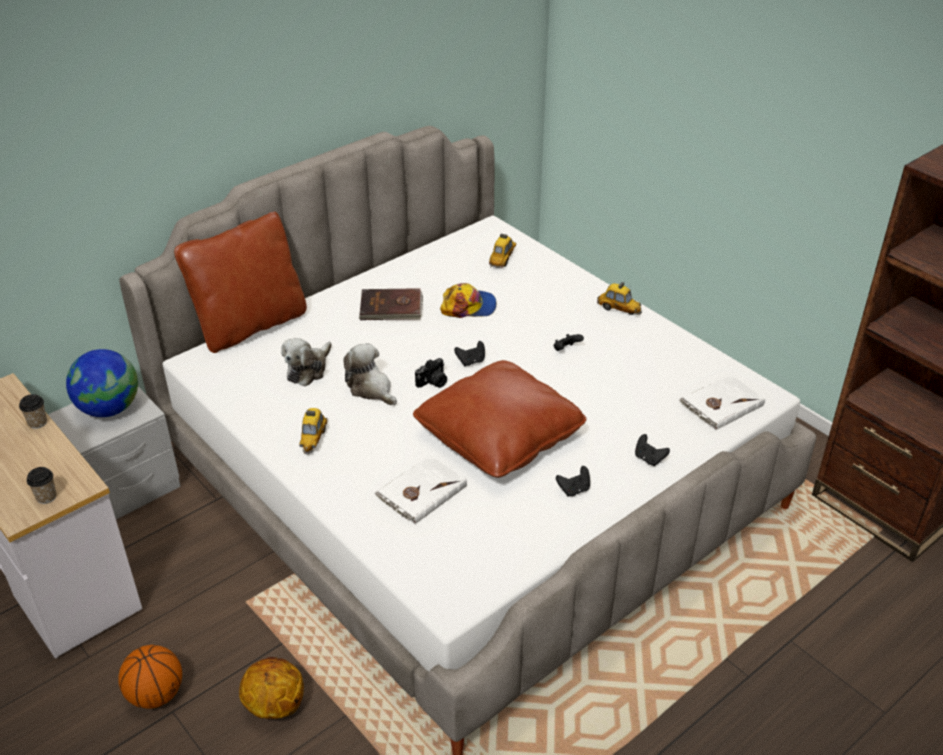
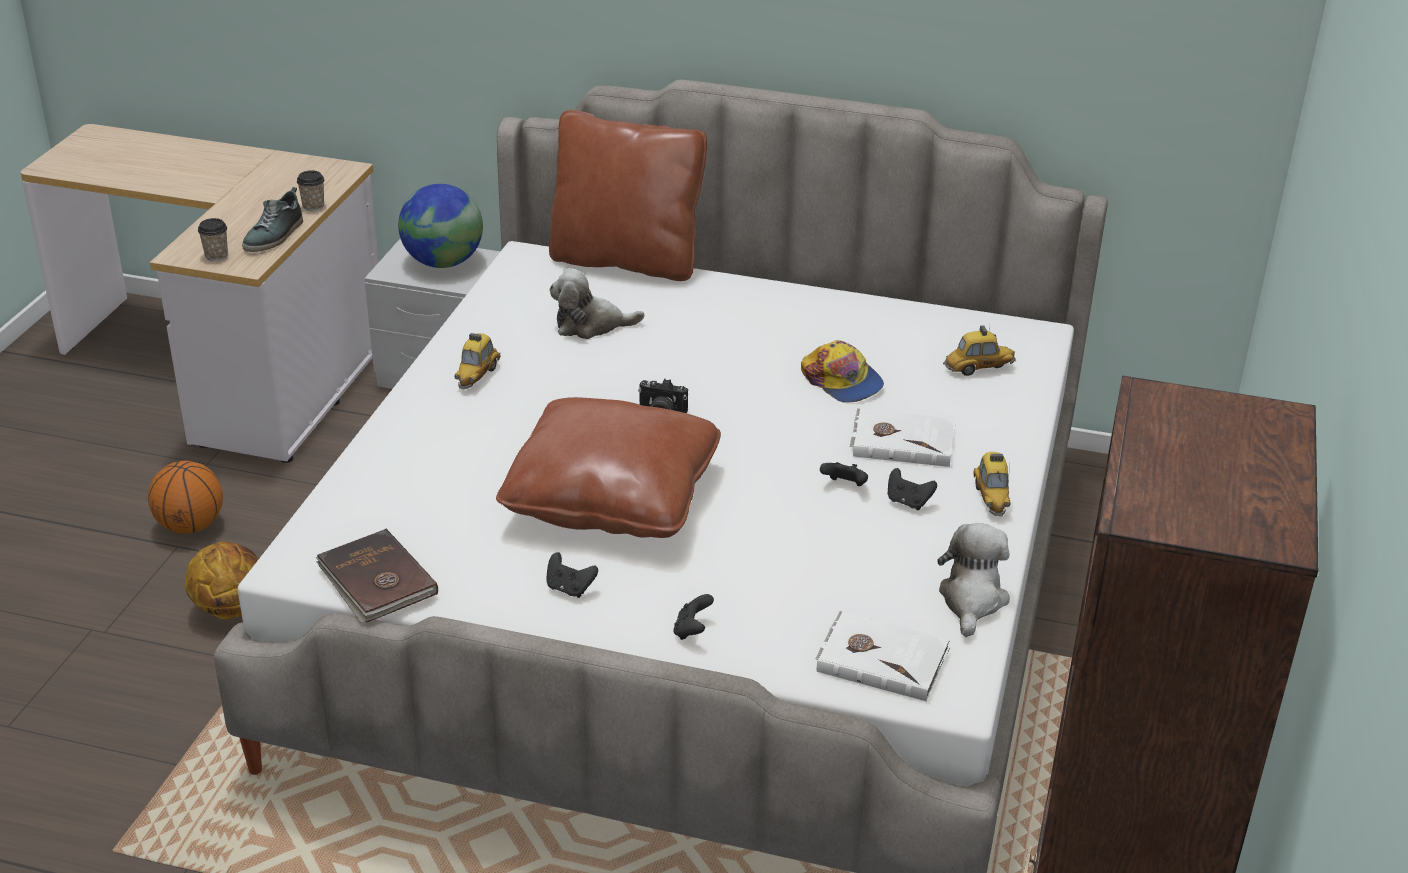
camera: 55 degrees right, 5 degrees down
toy car [299,408,328,454] -> toy car turned 45 degrees counterclockwise [455,333,501,390]
plush toy [343,343,397,405] -> plush toy moved to [937,523,1010,637]
brown book [359,288,423,320] -> brown book moved to [316,529,438,623]
white book [375,455,467,524] -> white book moved to [850,408,955,467]
black game controller [454,341,485,366] -> black game controller moved to [888,468,937,510]
none -> shoe [242,187,303,252]

